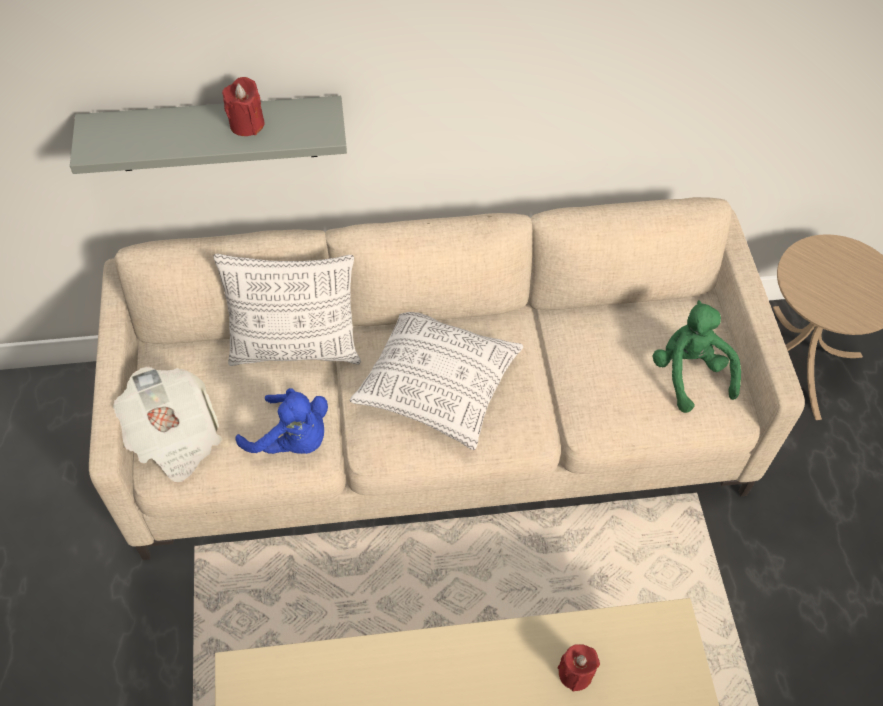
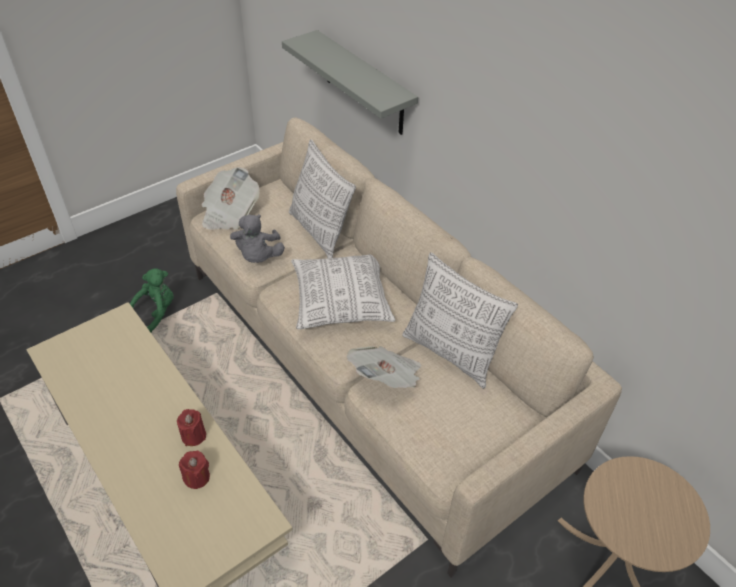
camera: 60 degrees right, 10 degrees down
red candle [222,77,265,136] -> red candle moved to [177,409,206,446]
blue plush toy [236,388,328,454] -> grey plush toy [230,214,285,263]
green plush toy [653,300,741,413] -> green plush toy moved to [130,268,174,332]
none -> newspaper [347,346,421,388]
none -> pillow [402,252,518,389]

